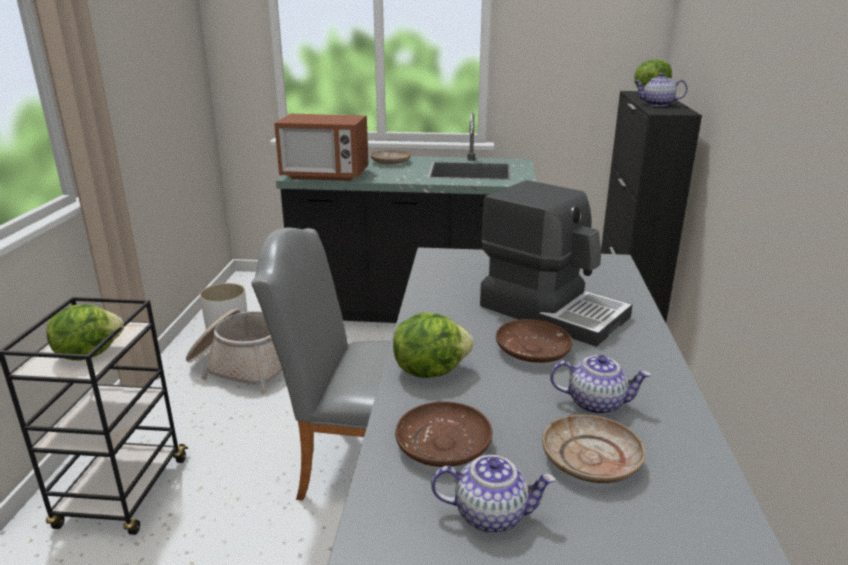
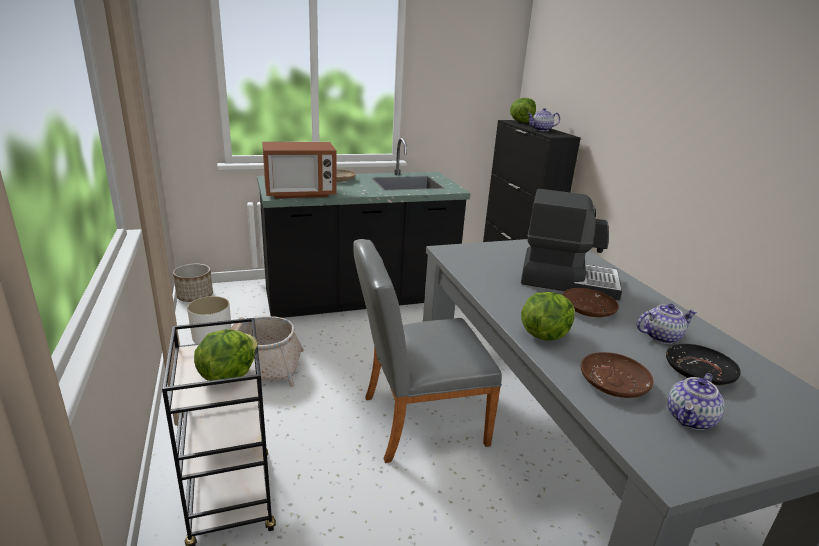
camera: 25 degrees left, 0 degrees up
teapot [431,455,556,533] -> teapot turned 150 degrees clockwise [667,373,725,430]
beige plate [542,415,645,483] -> black plate [666,344,741,385]
none -> planter [173,264,213,302]

